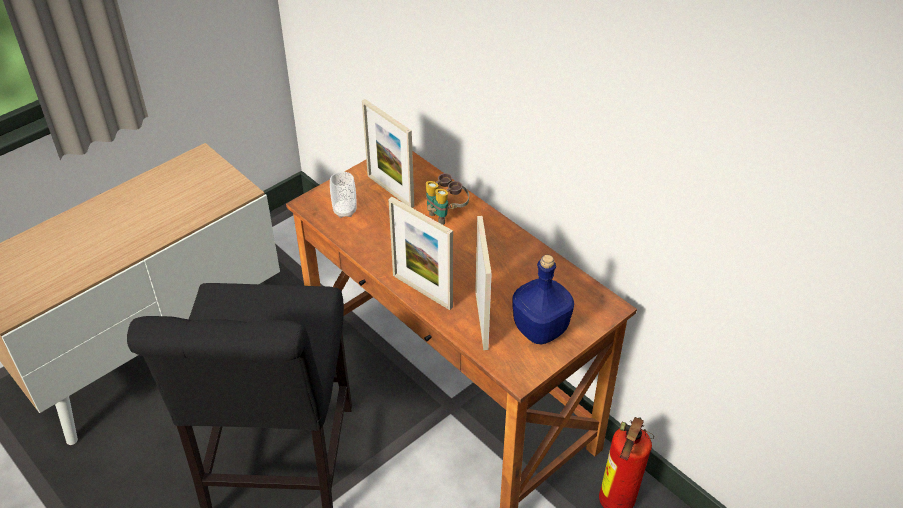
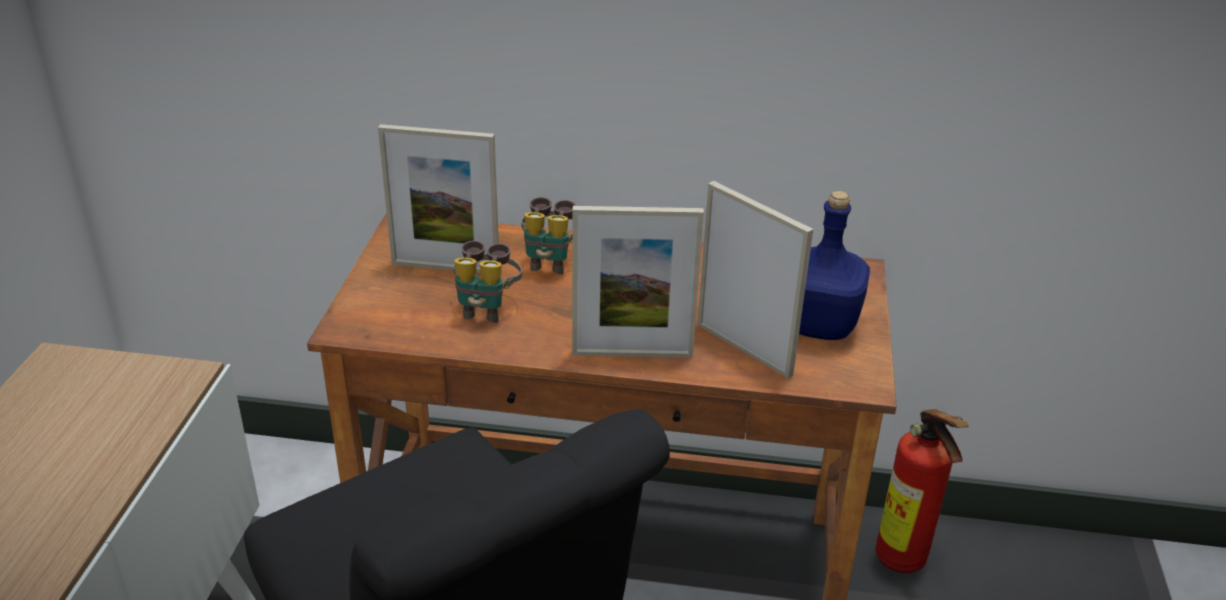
camera: 40 degrees left, 10 degrees down
cup [330,172,357,218] -> none
none -> binoculars [453,240,522,323]

